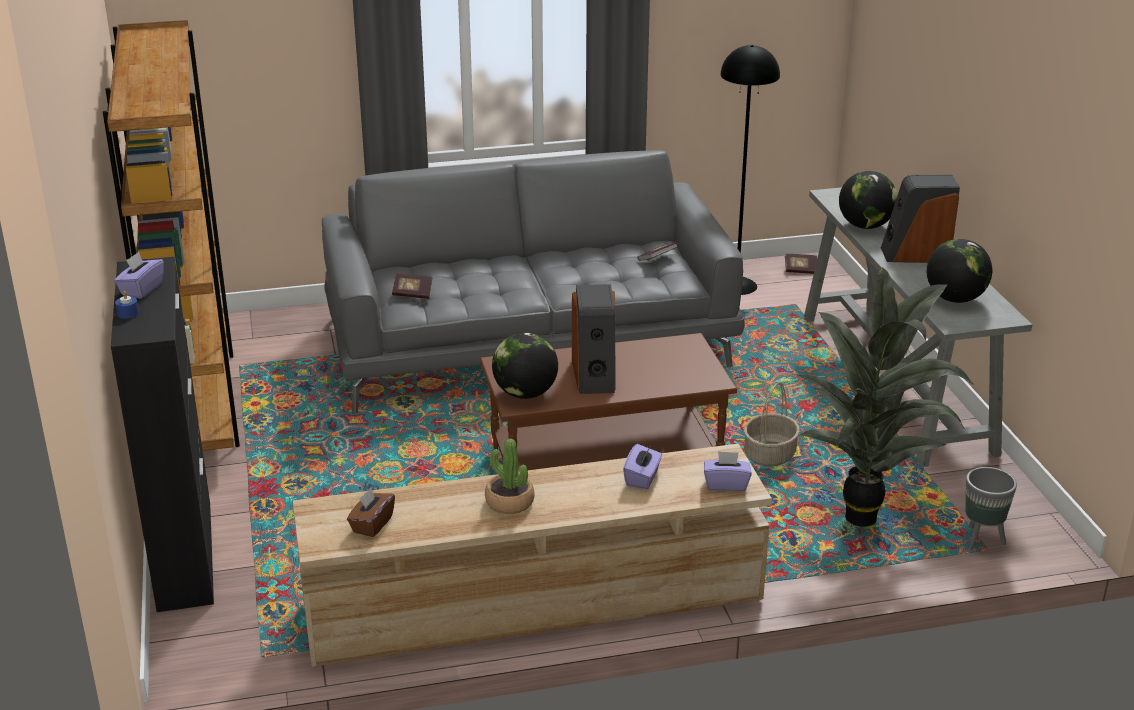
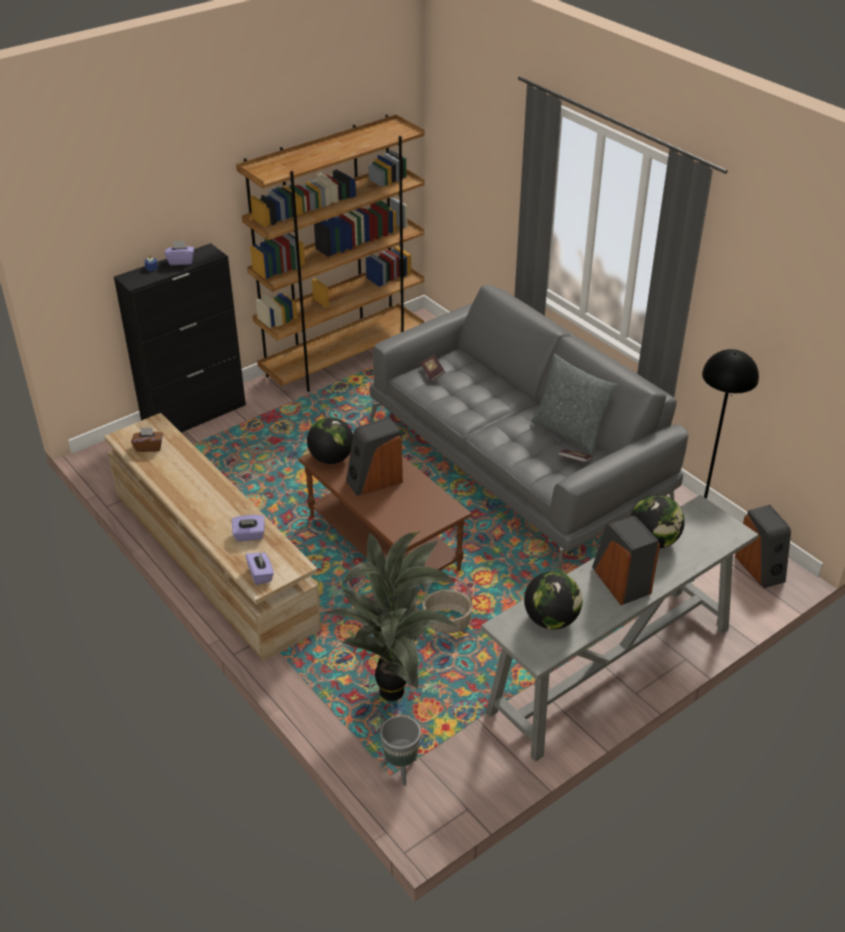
camera: 65 degrees right, 10 degrees up
potted plant [485,439,535,514] -> none
book [785,254,817,274] -> speaker [735,505,791,588]
none -> grey pillow [532,354,618,455]

